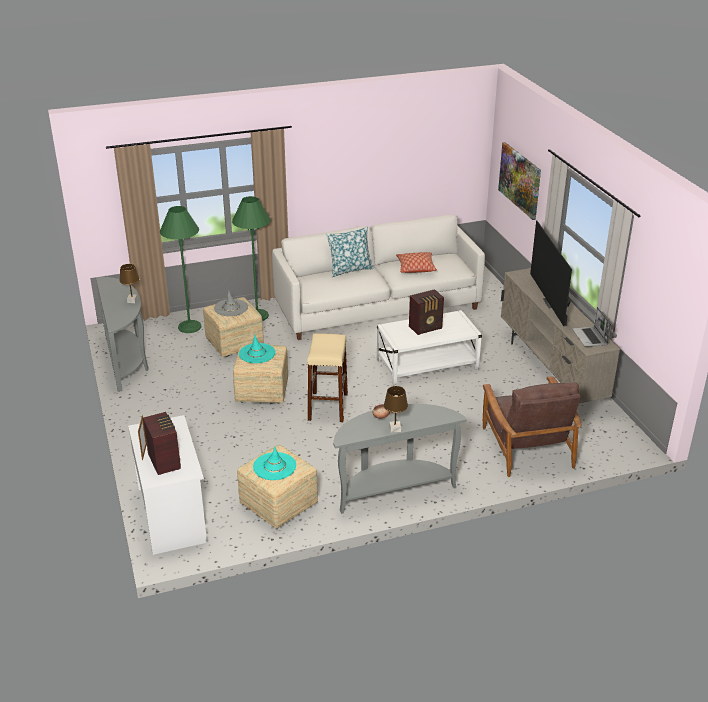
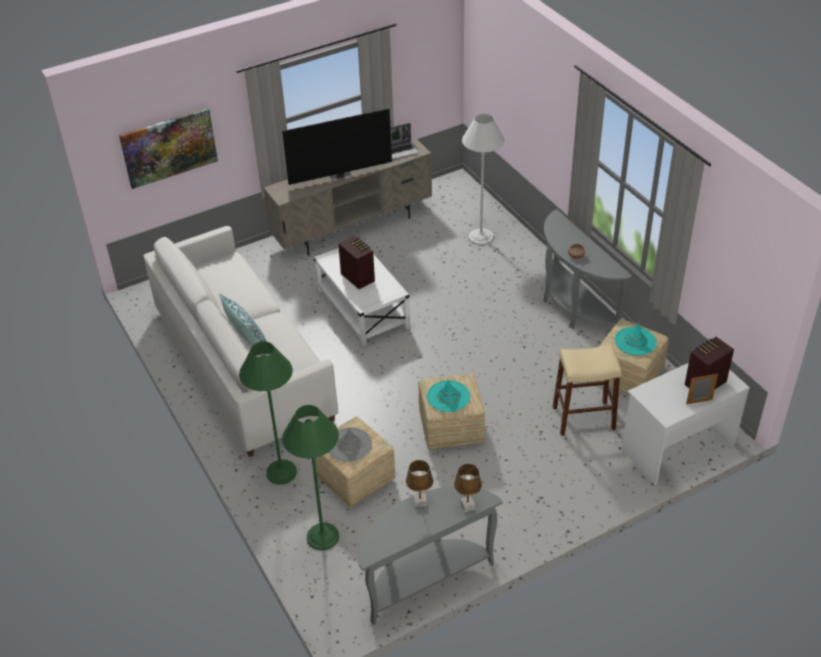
camera: 100 degrees left, 10 degrees up
beige stool [307,333,348,422] -> beige stool moved to [553,344,622,436]
brown table lamp [384,386,408,433] -> brown table lamp moved to [454,464,482,512]
pillow [396,252,437,273] -> none
brown armchair [483,376,582,477] -> white floor lamp [462,114,504,245]

